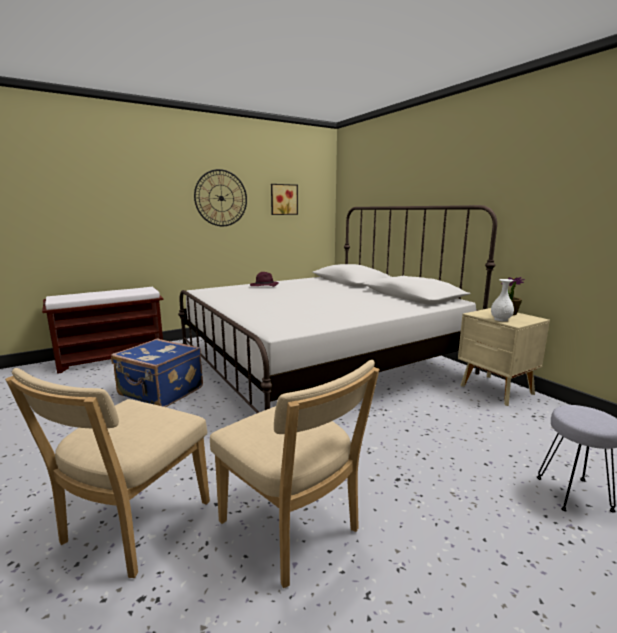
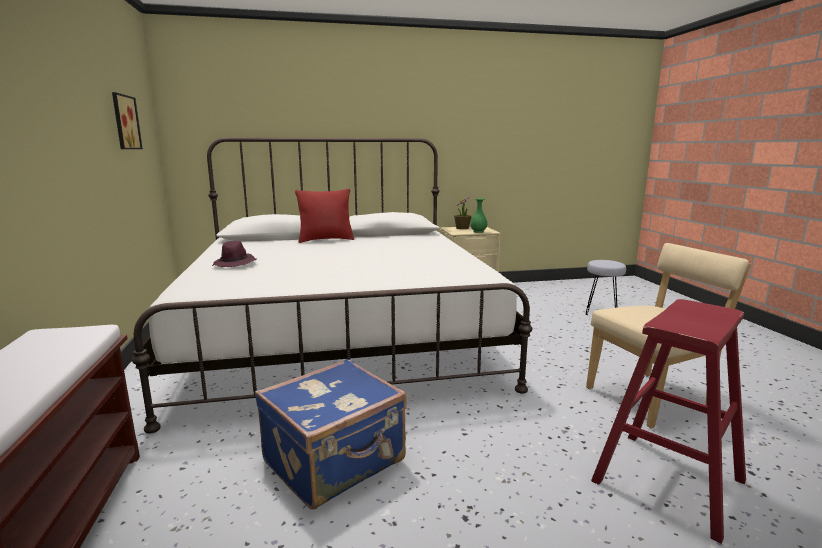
camera: 70 degrees left, 0 degrees up
beige chair [5,368,210,578] -> red stool [591,299,746,544]
wall clock [194,169,247,226] -> none
white vase [491,279,514,322] -> green vase [470,198,487,233]
none -> red pillow [295,189,354,243]

